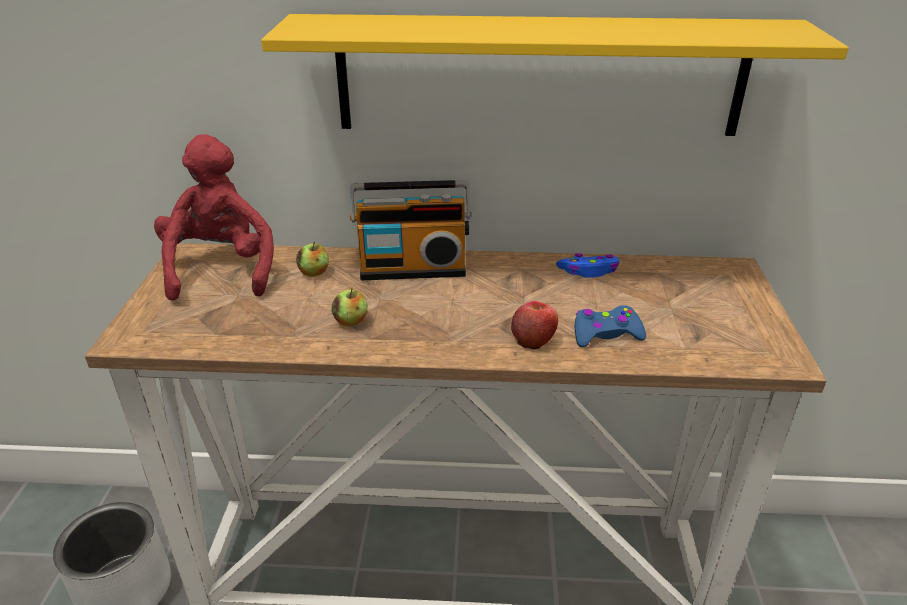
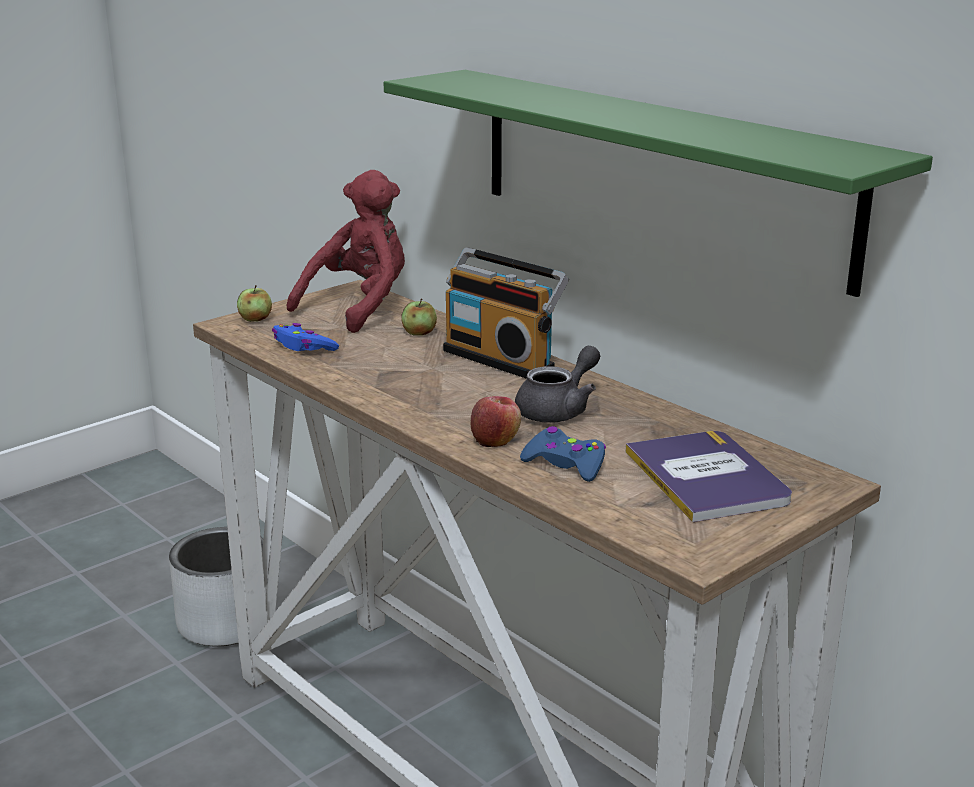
camera: 45 degrees right, 10 degrees down
yellow shelf [261,14,849,136] -> green shelf [384,70,933,297]
apple [331,288,367,327] -> apple moved to [237,285,272,322]
blue game controller [556,253,619,278] -> blue game controller moved to [272,323,339,351]
none -> grey teapot [515,346,600,423]
none -> book [626,431,792,522]

